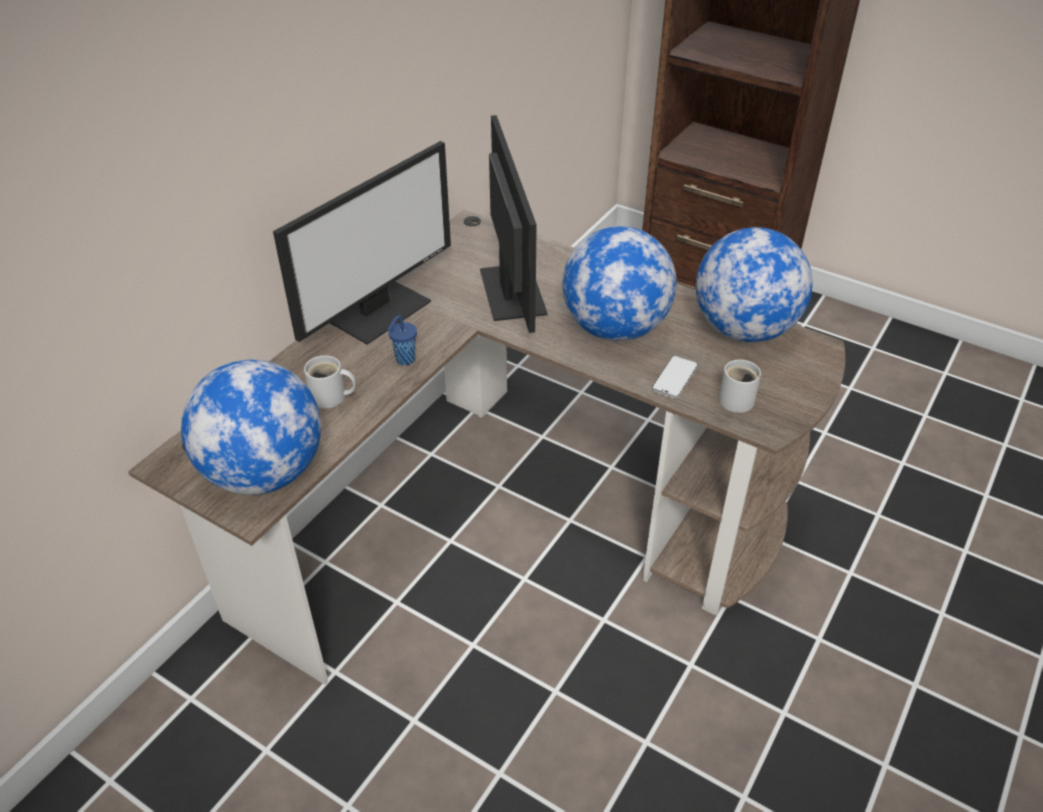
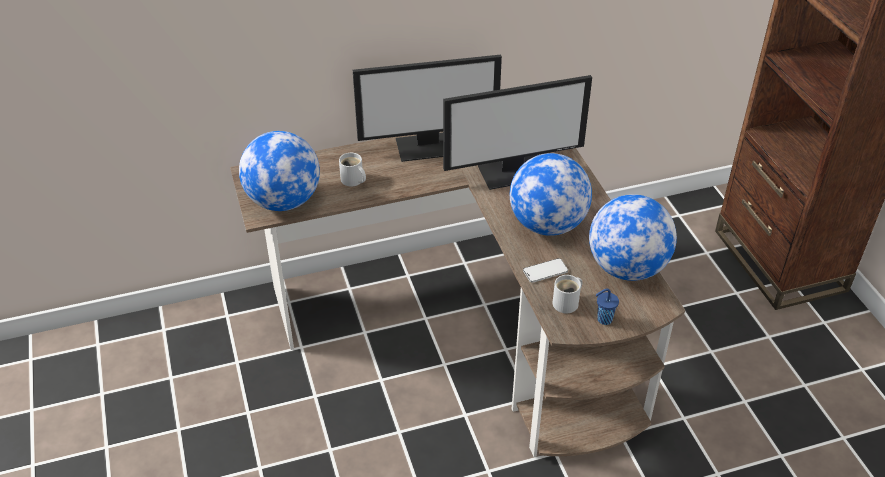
camera: 40 degrees right, 0 degrees up
blue cup [387,315,417,365] -> blue cup moved to [596,289,619,325]
monitor [480,115,548,333] -> monitor turned 45 degrees clockwise [443,75,592,190]

